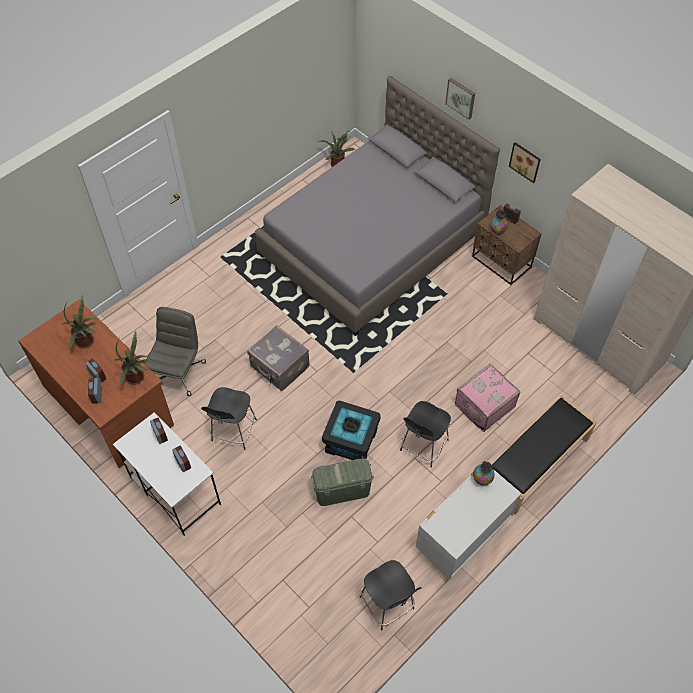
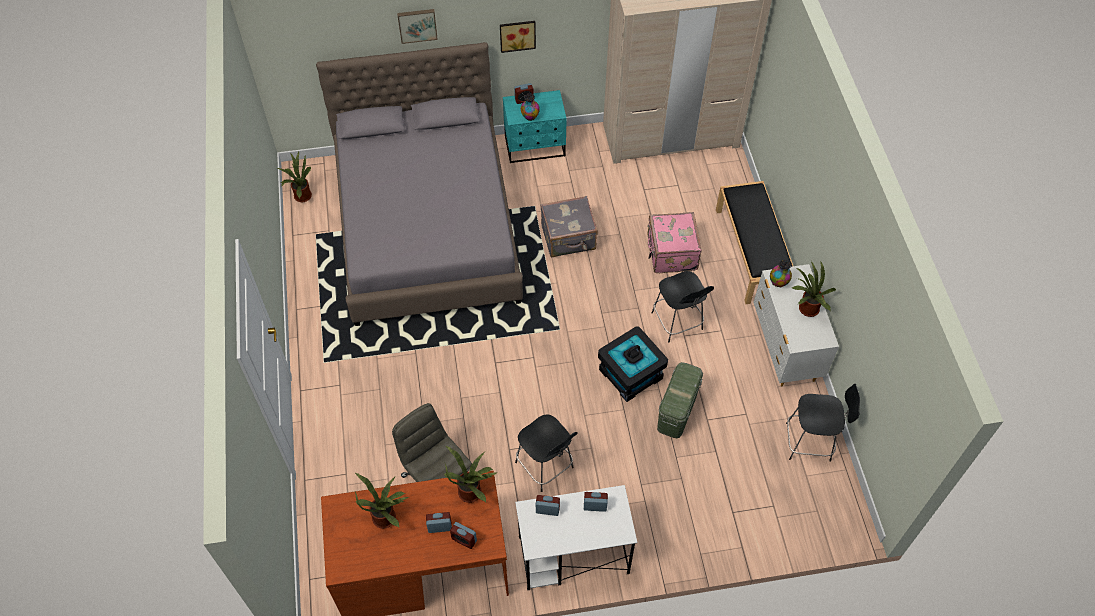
camera: 55 degrees left, 0 degrees up
grey suitcase [247,325,310,391] -> grey suitcase moved to [540,196,598,258]
brown nightstand [472,205,541,285] -> turquoise nightstand [503,90,567,163]
none -> potted plant [792,261,836,317]

